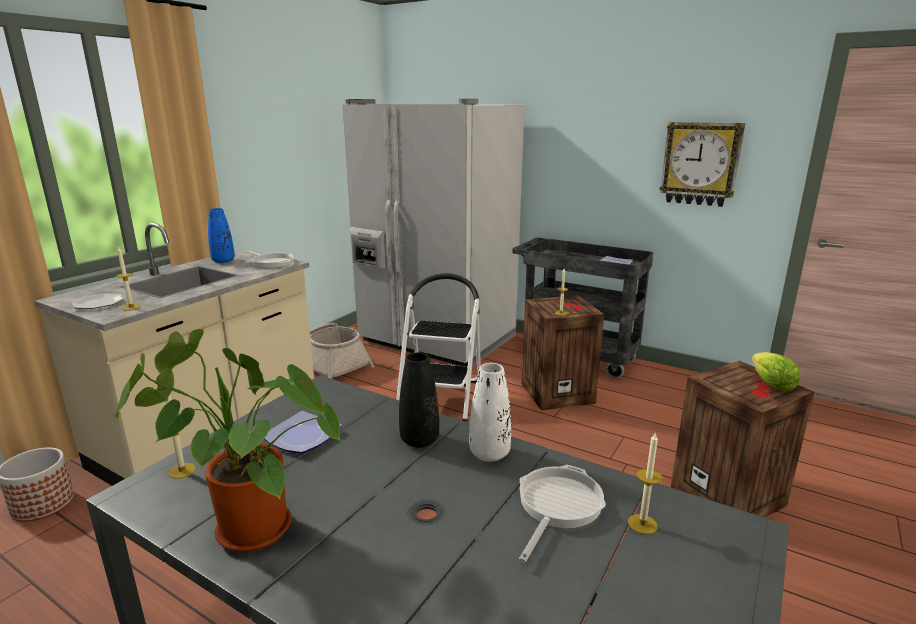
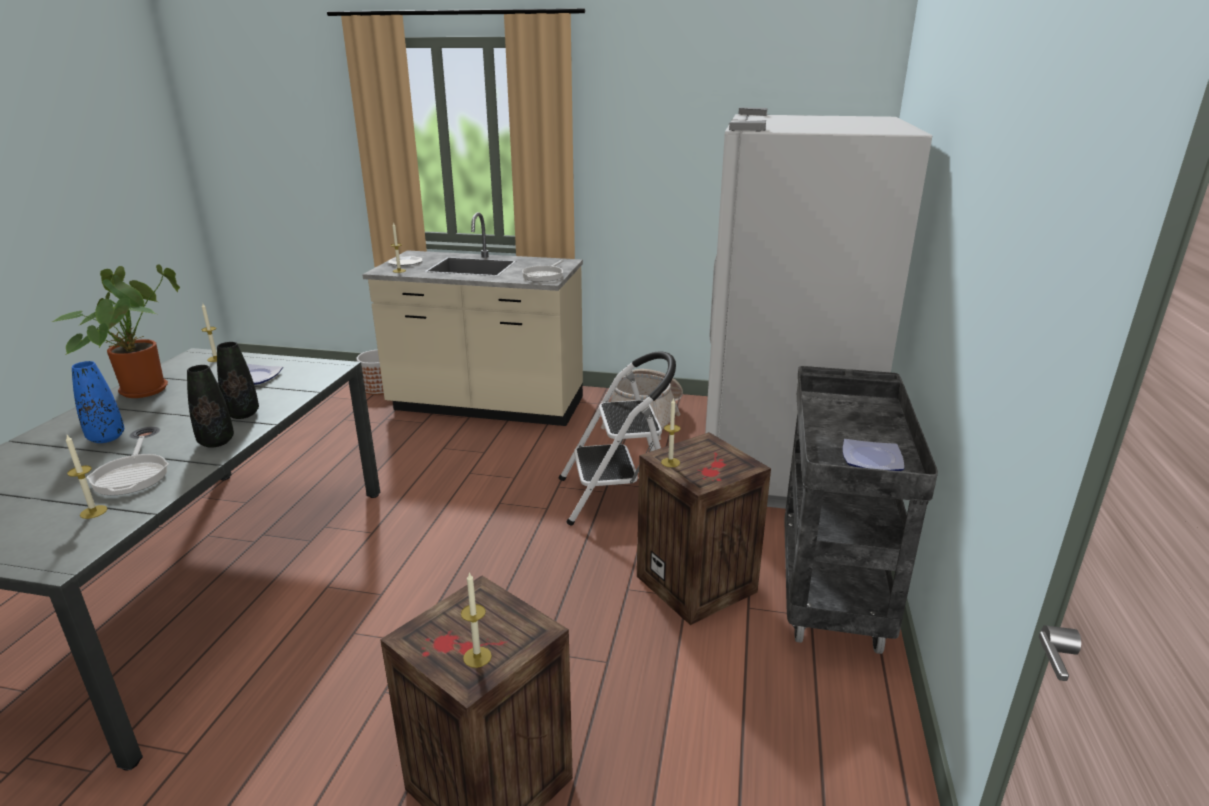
camera: 70 degrees right, 5 degrees up
blue vase [208,208,235,263] -> blue vase moved to [72,361,124,443]
white vase [469,363,511,462] -> black vase [187,365,234,448]
frying pan [519,465,606,563] -> frying pan turned 60 degrees clockwise [87,436,169,495]
wall clock [660,122,745,207] -> none
lettuce [751,352,800,391] -> candle [461,572,492,668]

